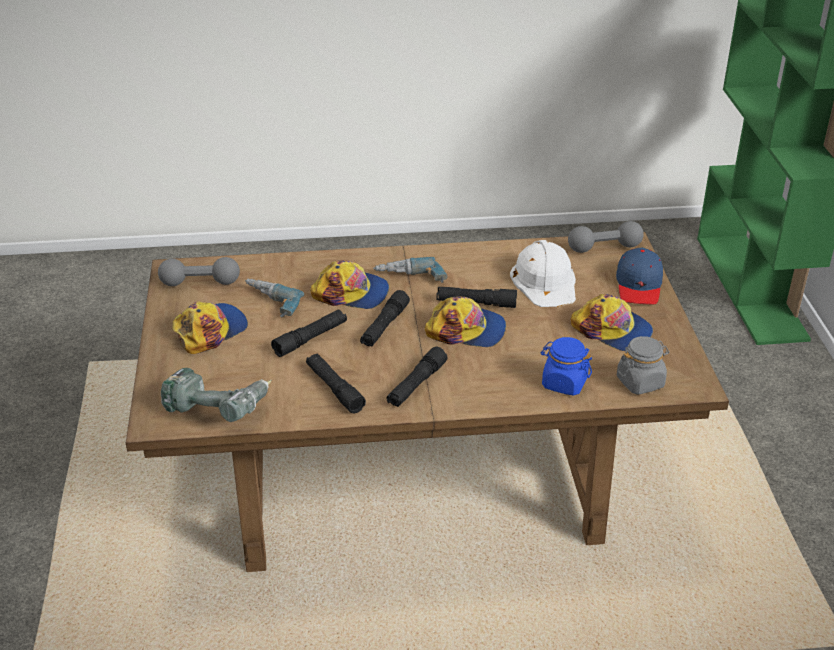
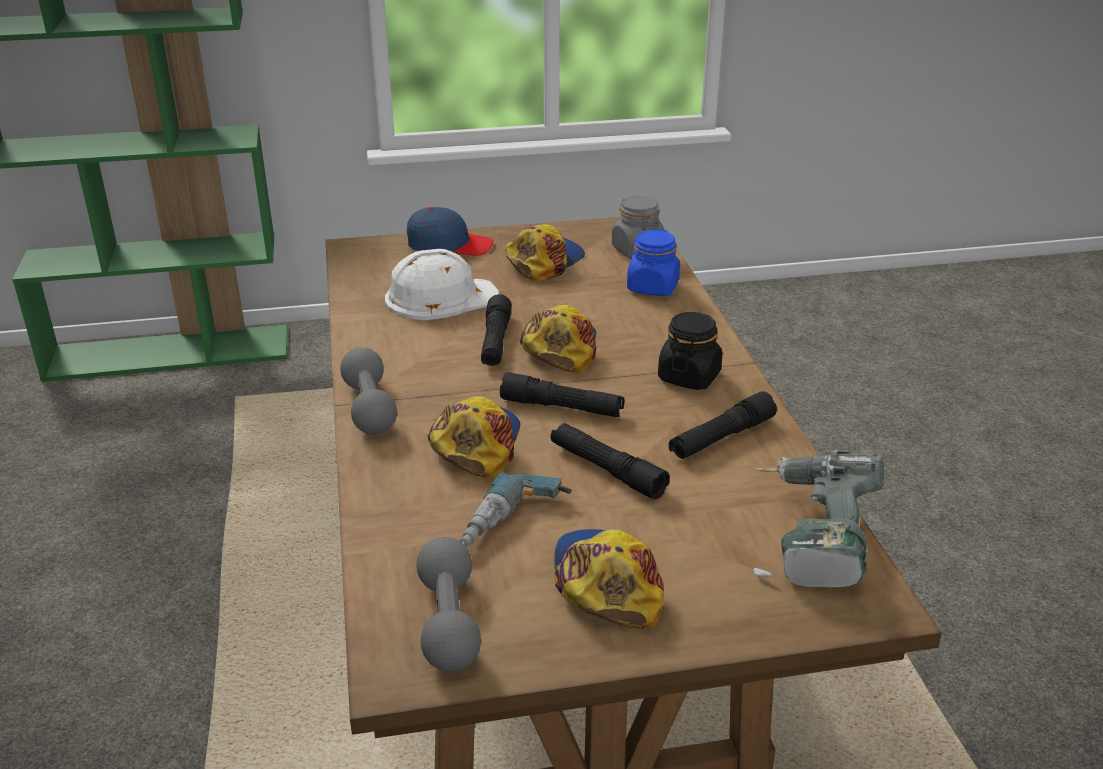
camera: 95 degrees left, 5 degrees down
cap [172,301,248,354] -> cap turned 45 degrees clockwise [554,529,664,629]
power drill [373,257,447,283] -> none
black flashlight [386,347,447,407] -> black jar [658,312,722,390]
grey dumbbell [568,221,644,253] -> grey dumbbell moved to [340,347,397,435]

